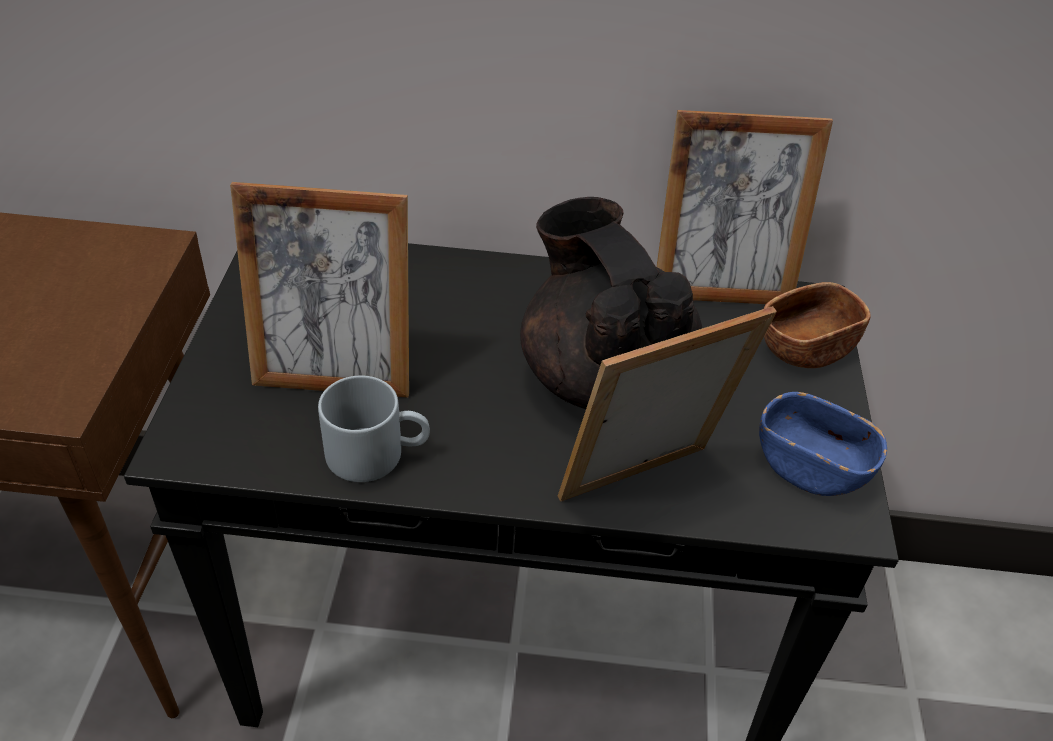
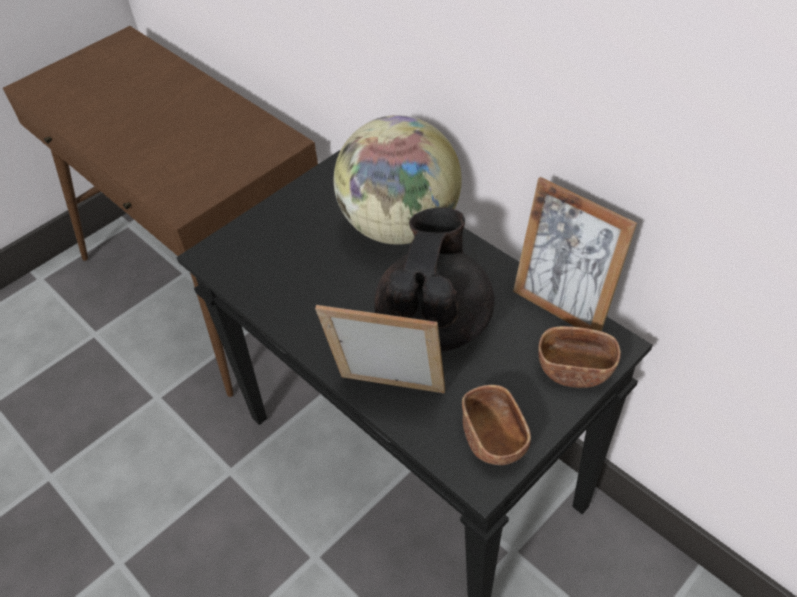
camera: 45 degrees right, 5 degrees up
picture frame [230,182,409,398] -> none
grey mug [318,375,430,482] -> none
blue bowl [759,392,887,496] -> brown bowl [462,385,531,465]
none -> globe [334,115,462,245]

